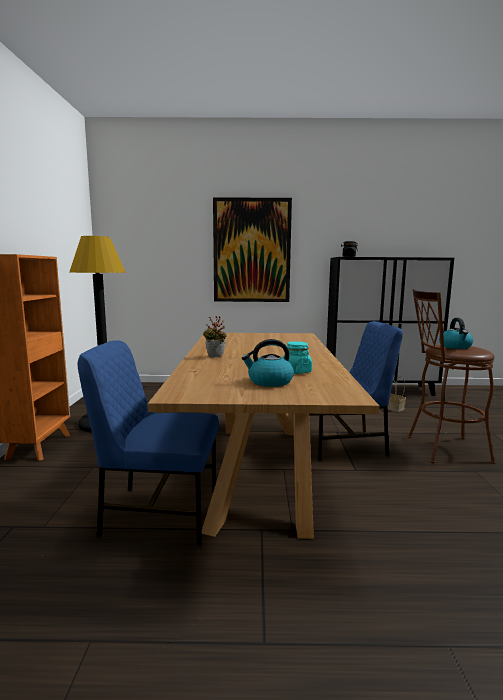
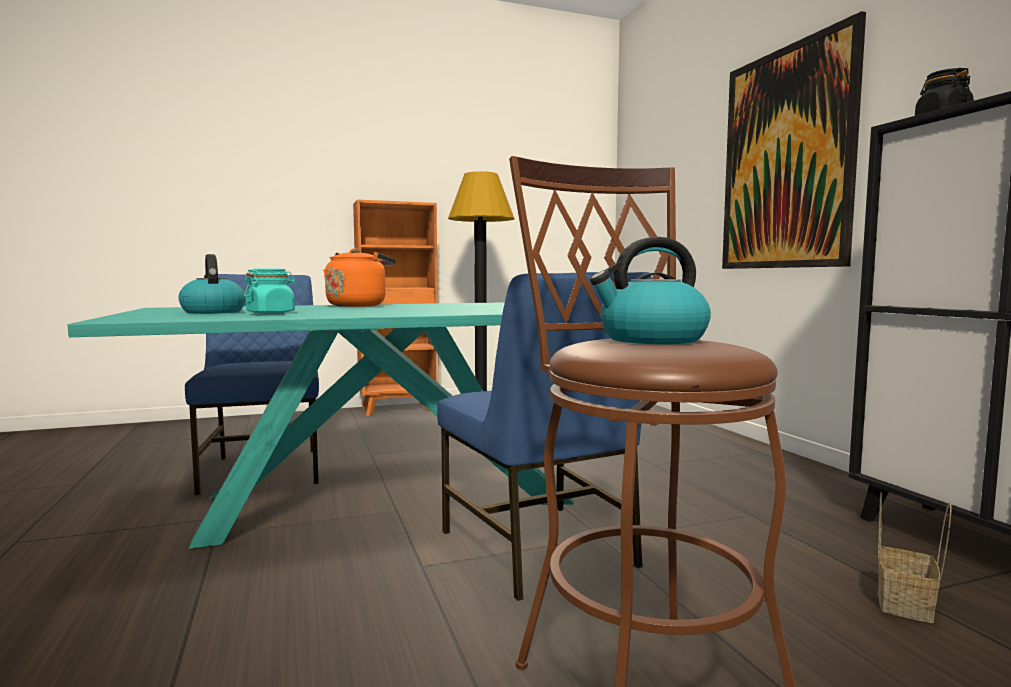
camera: 70 degrees right, 5 degrees down
brown dining table [148,333,379,539] -> turquoise dining table [68,302,574,549]
potted plant [203,316,227,357] -> orange kettle [323,248,396,307]

